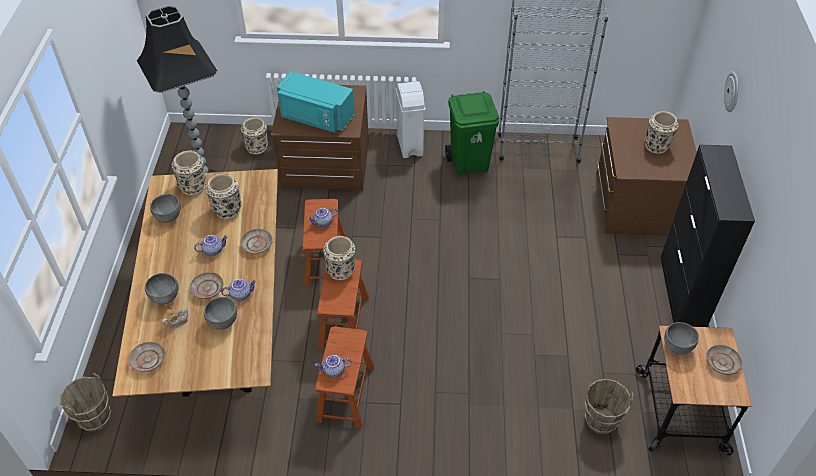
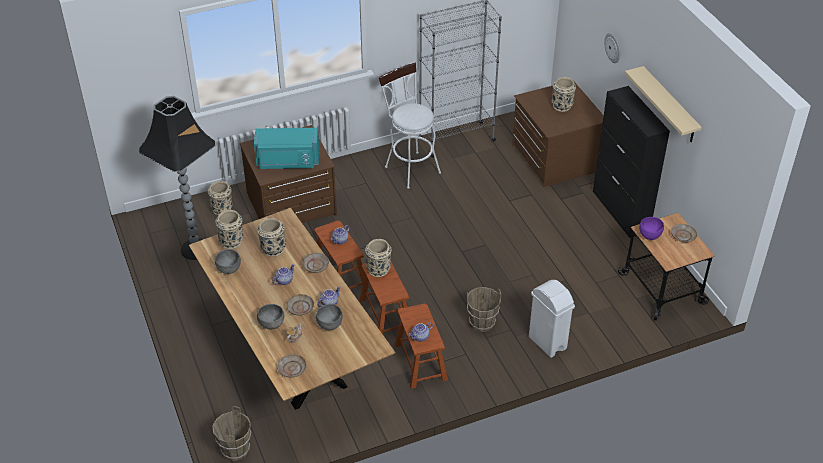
camera: 25 degrees left, 5 degrees down
white trash can [396,81,426,158] -> white trash can moved to [529,280,575,358]
green trash can [445,91,499,175] -> white stool [379,62,441,189]
brown bucket [585,379,633,434] -> brown bucket moved to [467,287,501,332]
grey bowl [664,322,699,355] -> purple bowl [639,217,664,240]
none -> beige shelf [625,66,702,142]

